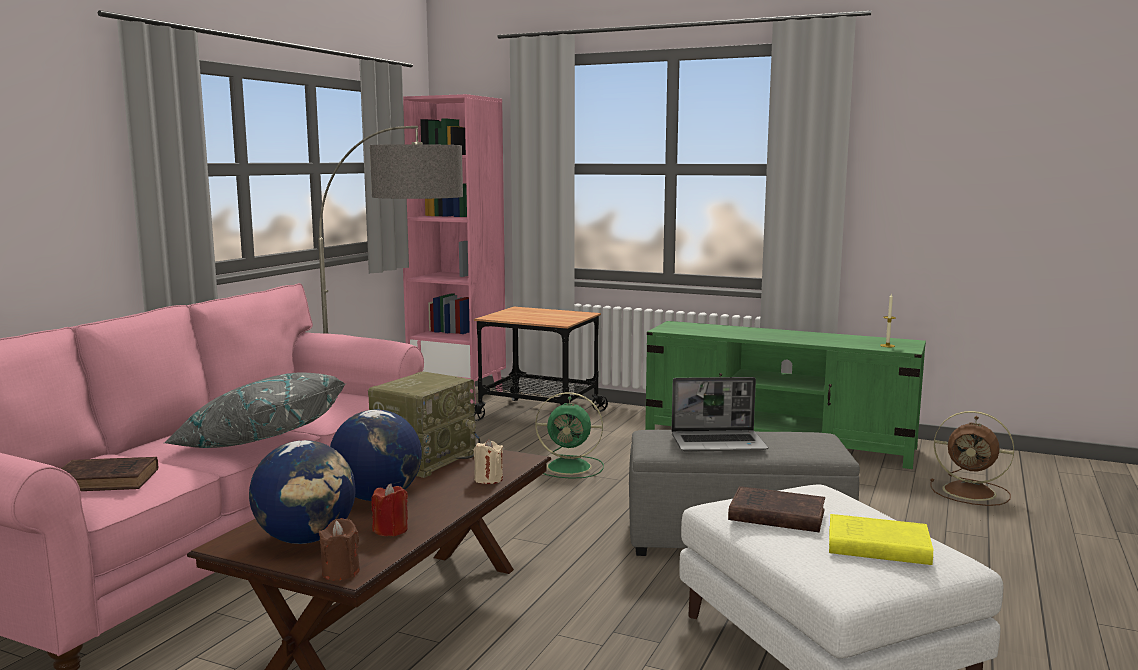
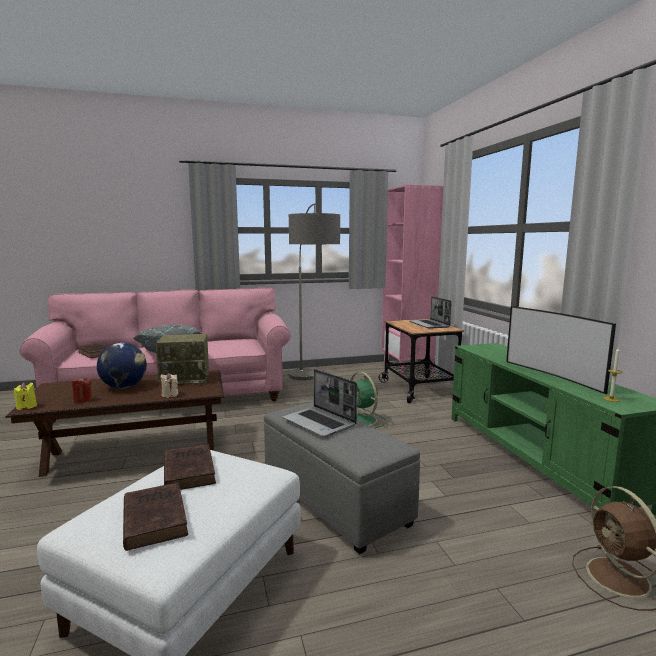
camera: 50 degrees right, 0 degrees up
globe [249,440,355,544] -> none
brown candle [319,518,360,580] -> yellow candle [14,382,37,410]
yellow book [829,514,933,565] -> brown book [123,483,188,551]
none -> laptop [410,296,452,329]
none -> television [506,306,616,394]

